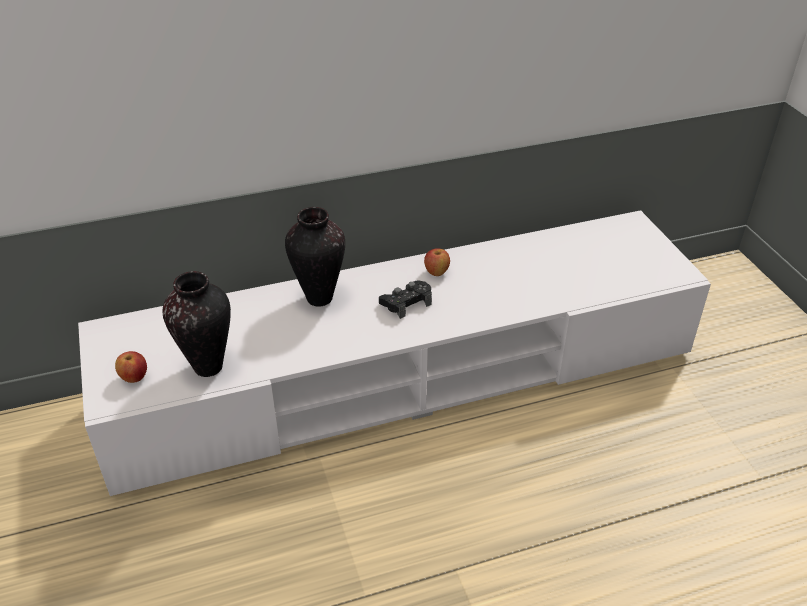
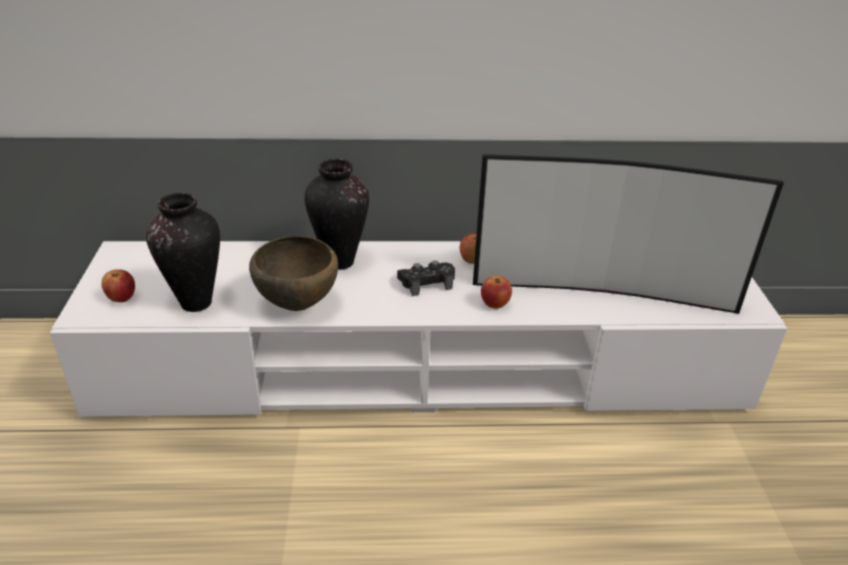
camera: 15 degrees right, 5 degrees down
none -> brown bowl [249,236,338,311]
none -> television [473,154,784,314]
none -> apple [481,275,512,309]

